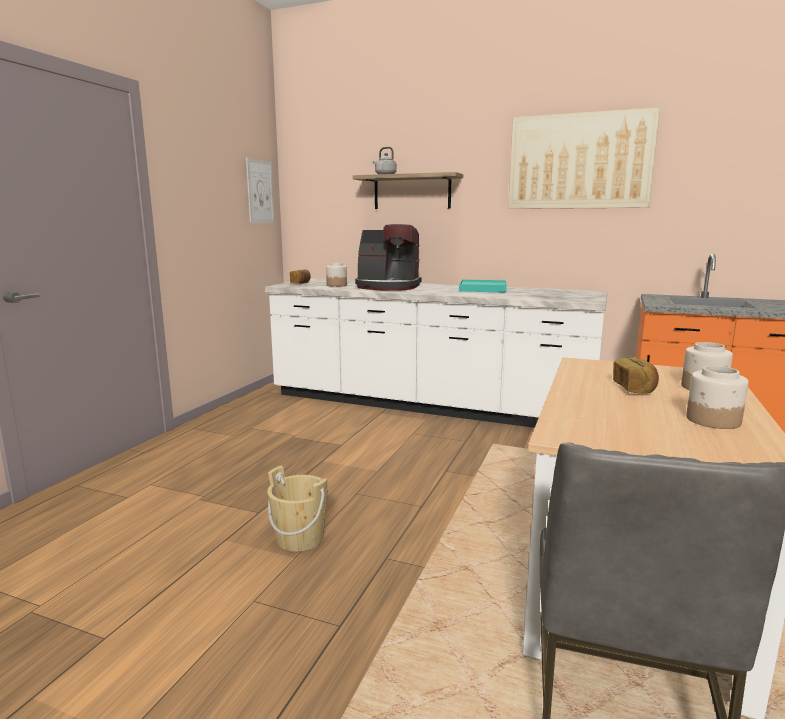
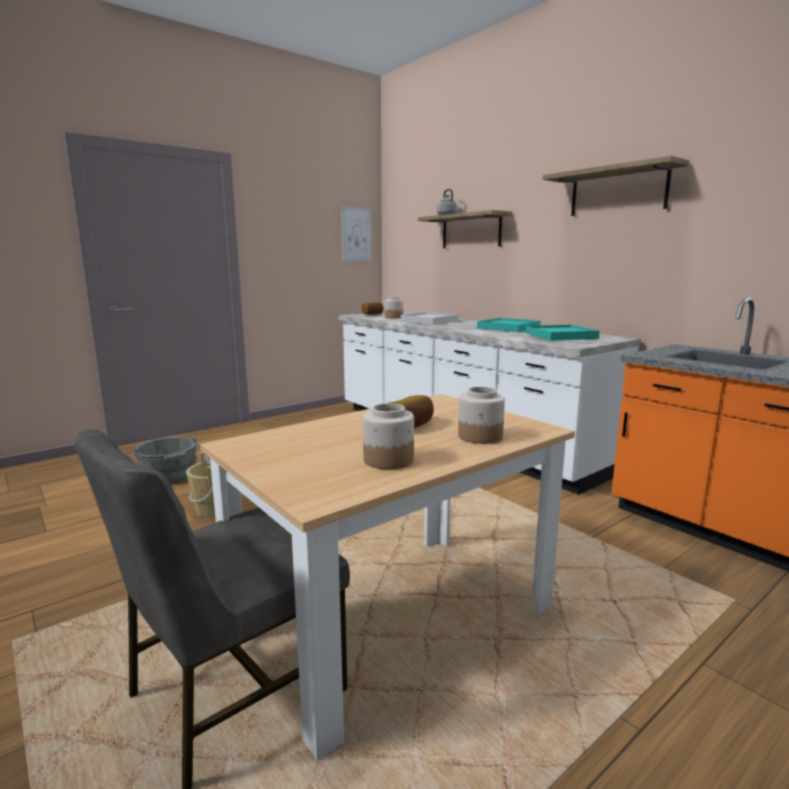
camera: 30 degrees right, 0 degrees up
coffee machine [355,224,422,291] -> white tray [401,312,458,325]
picture [508,107,660,209] -> shelf [543,156,690,216]
none -> grey bucket [133,435,199,485]
none -> turquoise tray [526,325,600,341]

